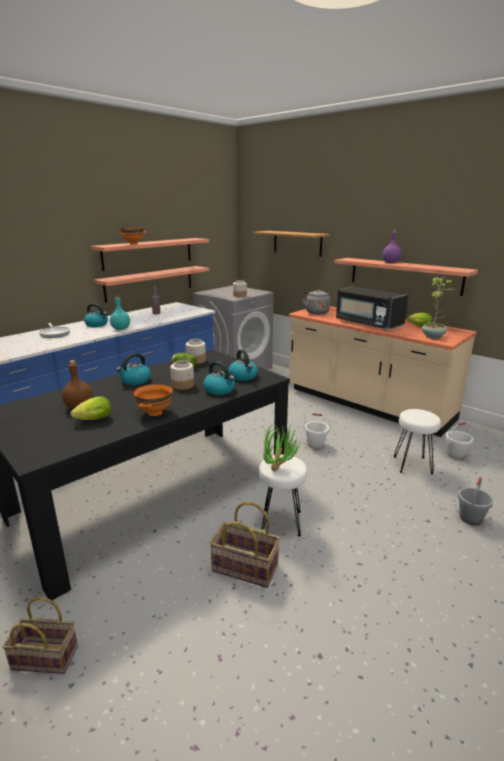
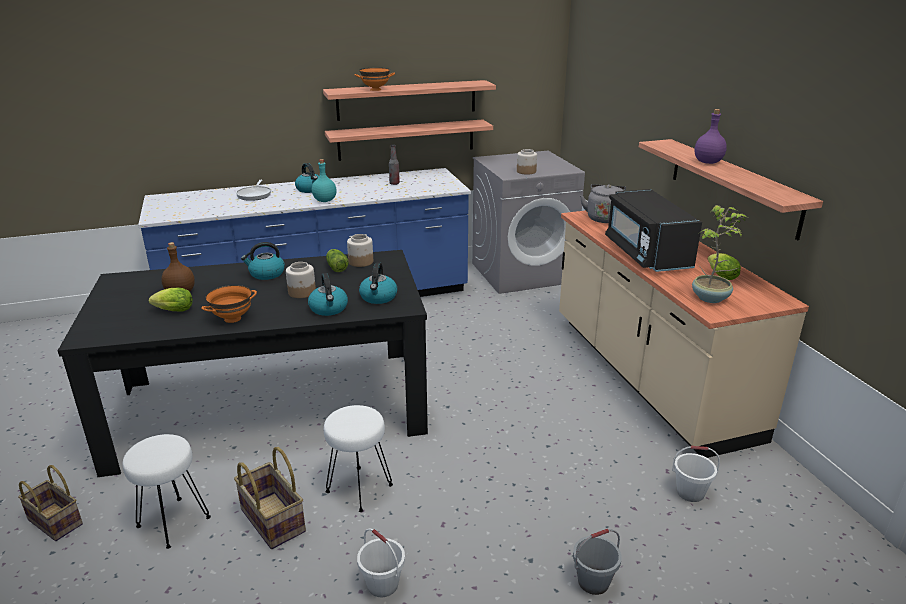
camera: 30 degrees right, 5 degrees up
shelf [253,231,330,257] -> none
potted plant [263,423,302,471] -> none
white bucket [304,413,330,449] -> white bucket moved to [357,529,405,598]
white stool [394,409,441,474] -> white stool moved to [123,434,211,549]

